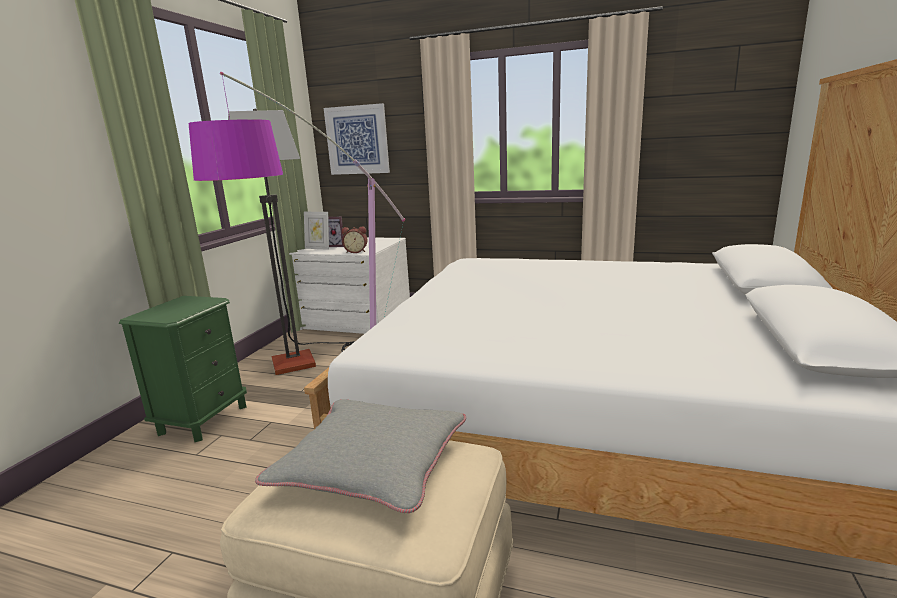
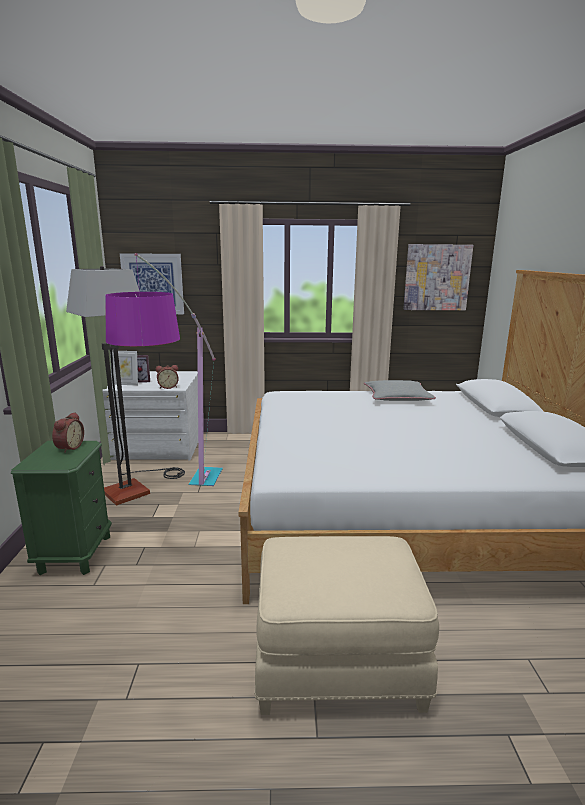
camera: 20 degrees left, 0 degrees up
grey pillow [255,399,466,513] -> grey pillow moved to [364,380,436,401]
none -> alarm clock [52,412,84,453]
none -> picture [403,244,473,310]

